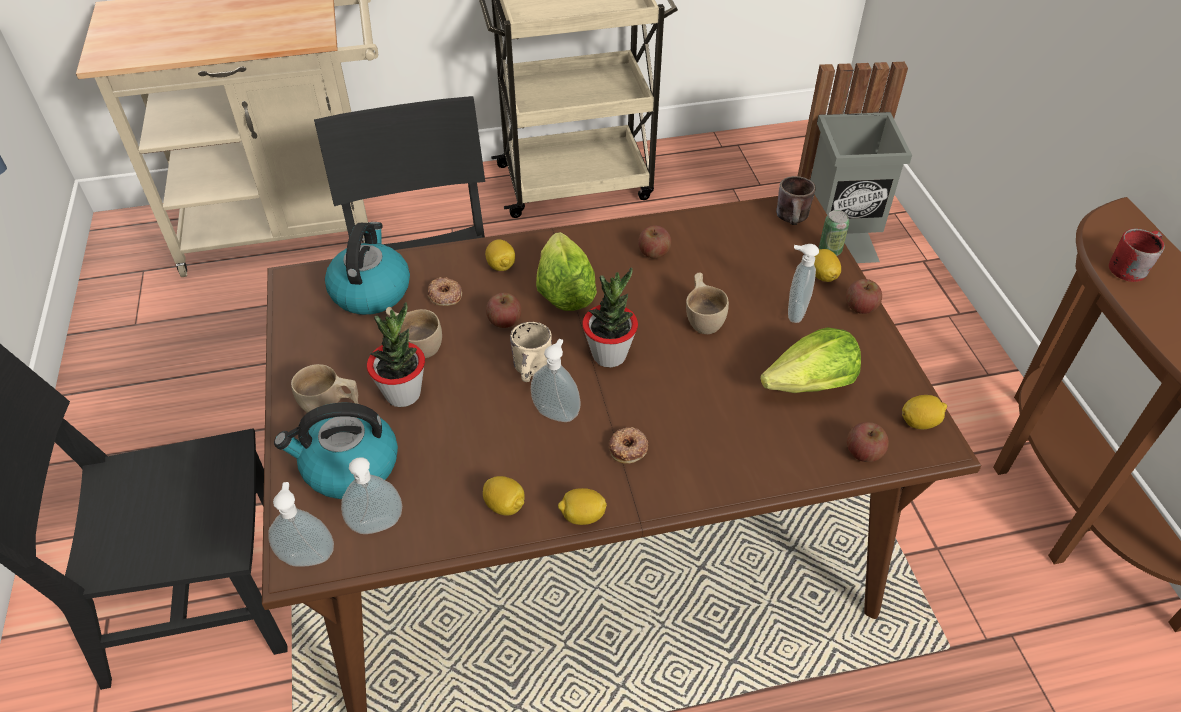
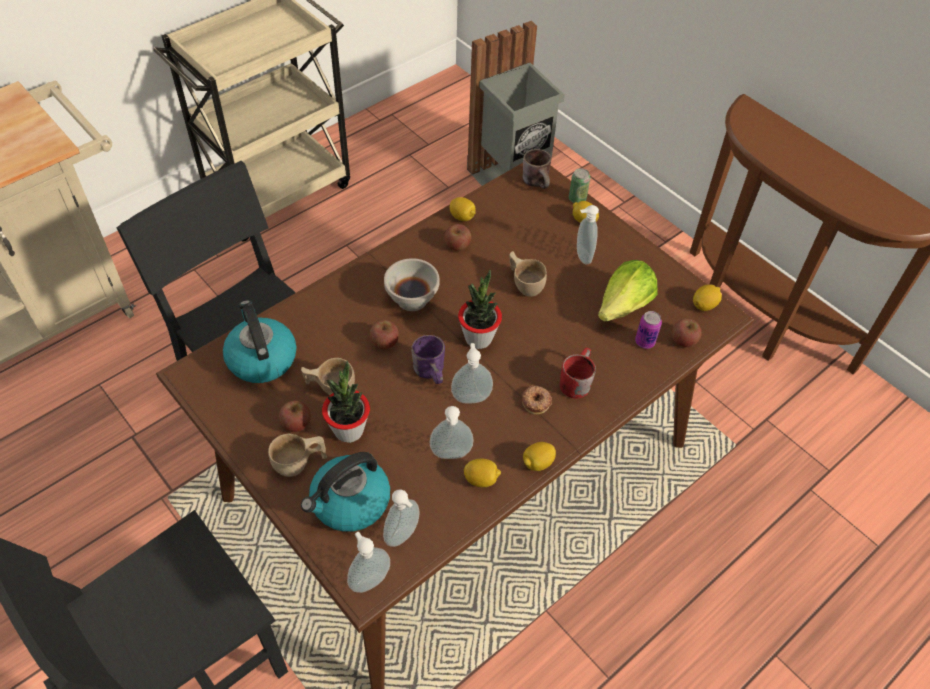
camera: 30 degrees left, 5 degrees up
donut [428,277,462,306] -> none
lemon [485,239,515,271] -> lemon moved to [450,197,476,221]
beige mug [510,322,552,382] -> purple mug [411,335,445,384]
lettuce [536,232,597,311] -> white bowl [384,258,439,311]
apple [846,279,882,314] -> apple moved to [279,401,311,432]
red mug [1109,228,1165,282] -> red mug moved to [560,348,596,399]
none -> soap dispenser [430,406,473,459]
none -> can [635,311,662,349]

